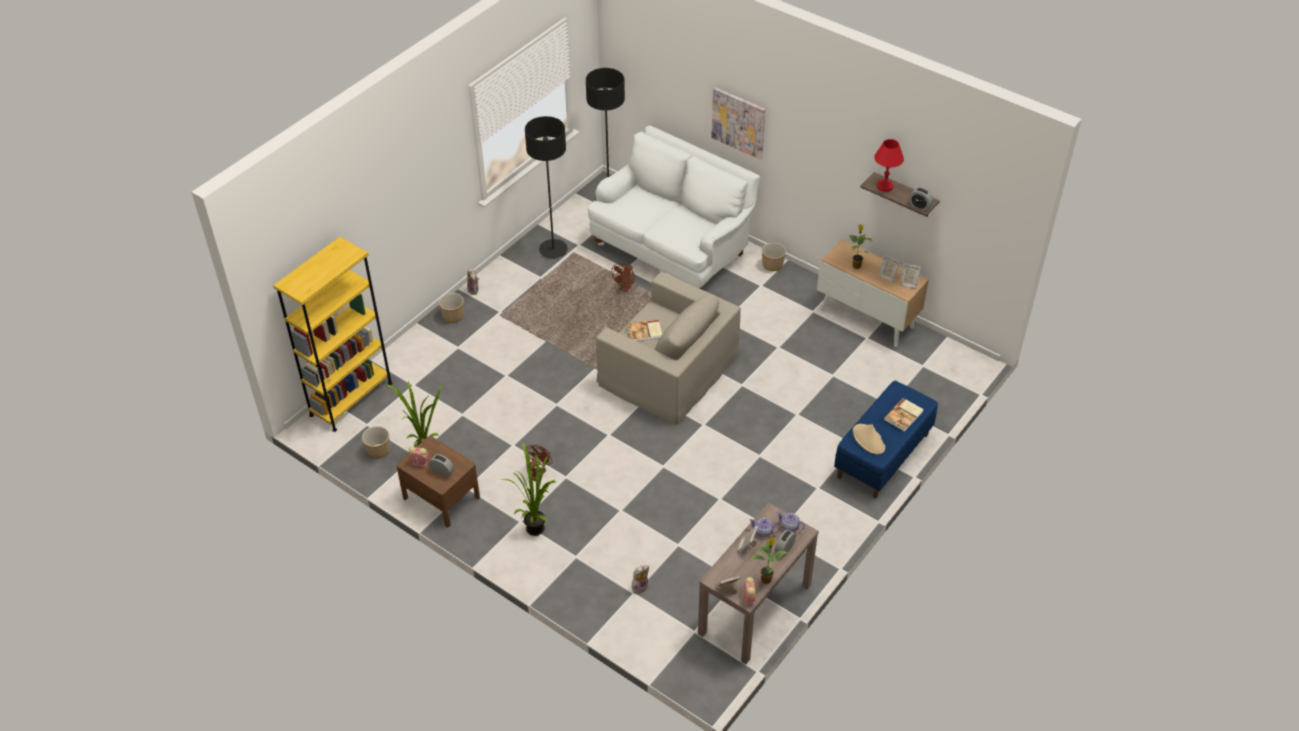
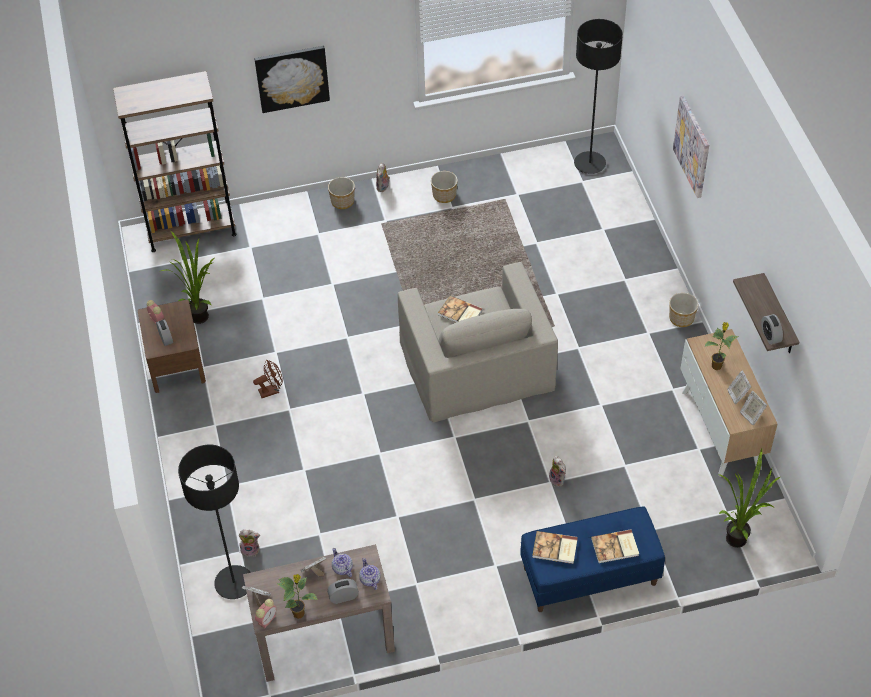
camera: 40 degrees right, 5 degrees up
yellow bookcase [273,237,393,432] -> brown bookcase [113,71,236,252]
planter [362,426,390,459] -> planter moved to [431,171,458,203]
potted plant [502,442,556,536] -> potted plant moved to [718,449,780,548]
black floor lamp [525,116,568,258] -> black floor lamp moved to [178,445,251,599]
white sofa [588,126,760,289] -> none
brown fan [611,263,635,292] -> none
beige hat [853,424,885,455] -> book [532,531,578,564]
red table lamp [874,139,904,192] -> none
none -> picture [254,46,330,113]
none -> plush toy [549,456,566,487]

